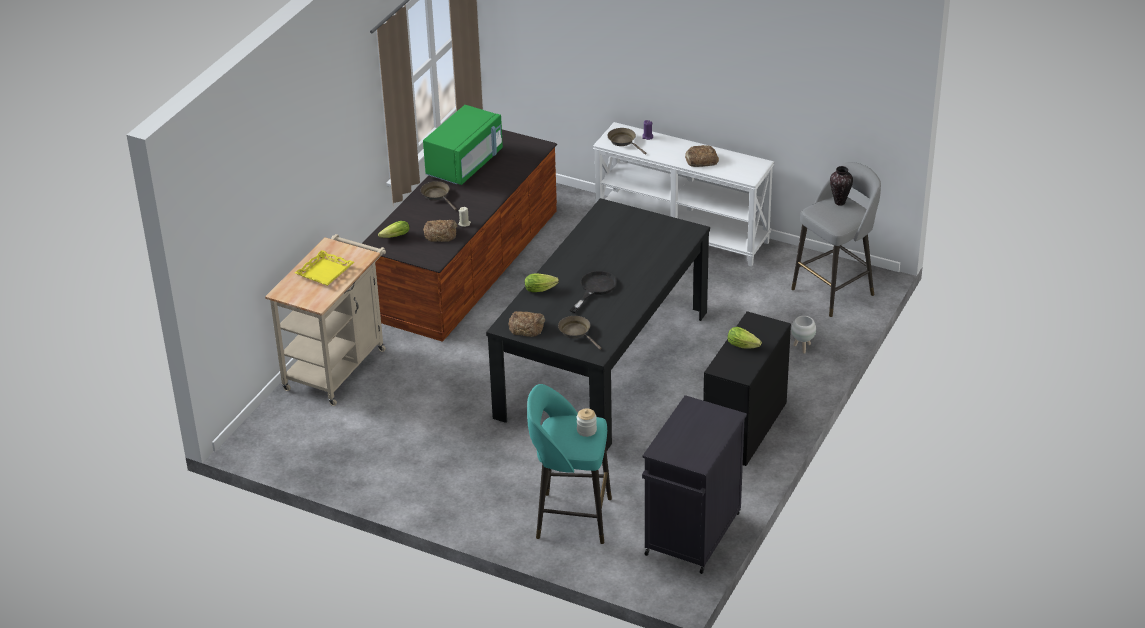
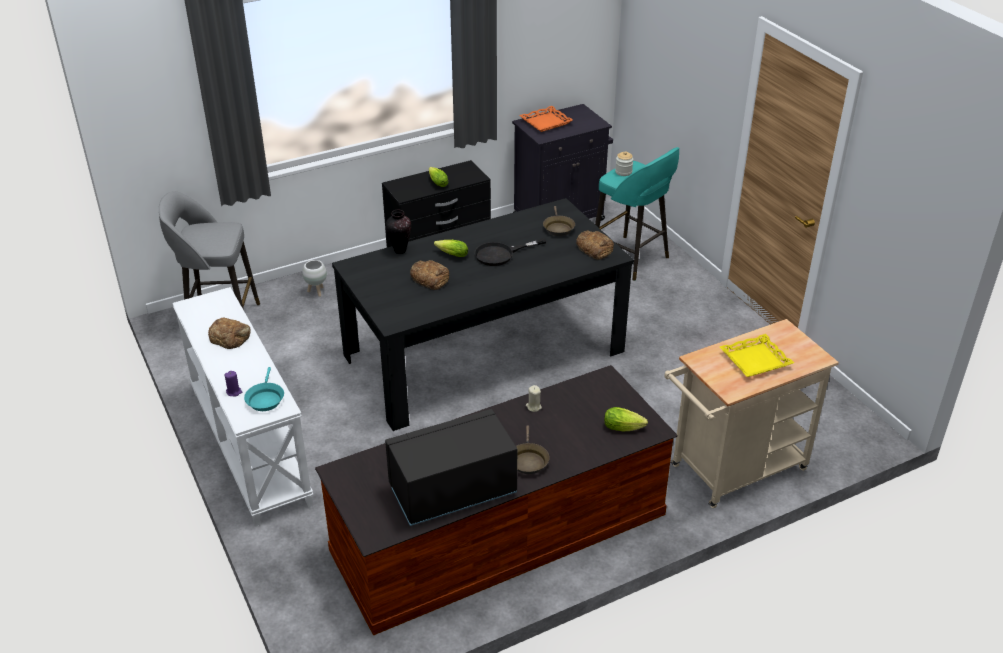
camera: 145 degrees left, 0 degrees up
green microwave [423,105,503,185] -> black microwave [385,409,517,526]
bread [423,220,457,242] -> bread moved to [410,260,449,290]
lettuce [525,274,559,292] -> lettuce moved to [434,240,468,257]
brown frying pan [607,128,647,155] -> turquoise frying pan [244,367,284,411]
vase [830,166,853,206] -> vase moved to [386,210,411,254]
none -> orange tray [519,106,573,132]

